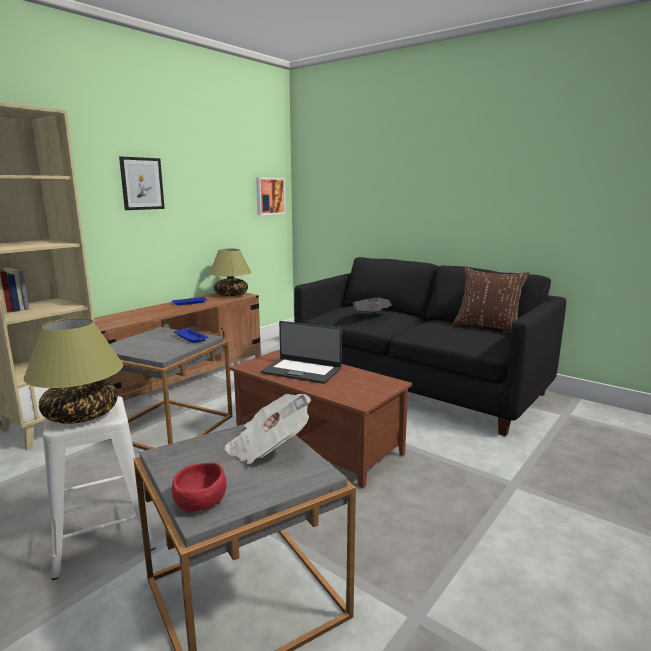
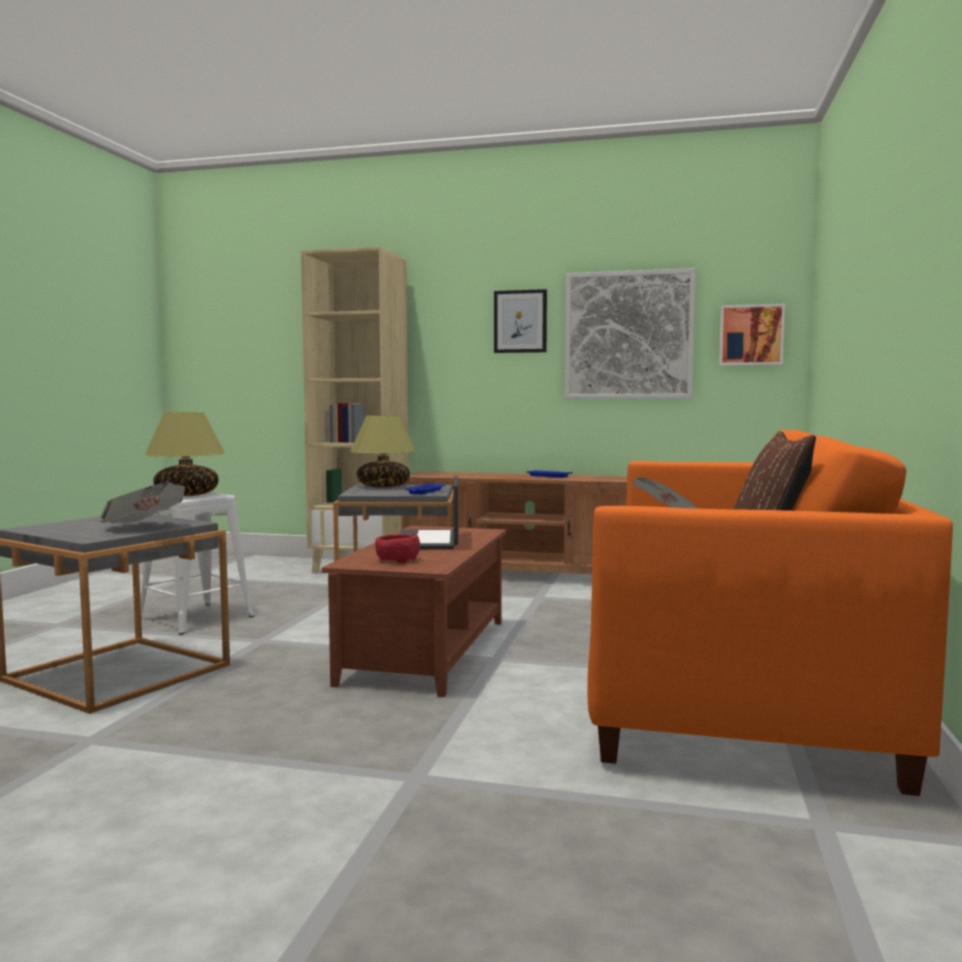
camera: 65 degrees right, 10 degrees down
red bowl [172,463,226,513] -> red bowl moved to [375,534,420,563]
table lamp [209,249,251,296] -> table lamp moved to [350,415,416,488]
black sofa [294,257,566,436] -> orange sofa [587,430,953,796]
none -> picture [565,268,696,399]

